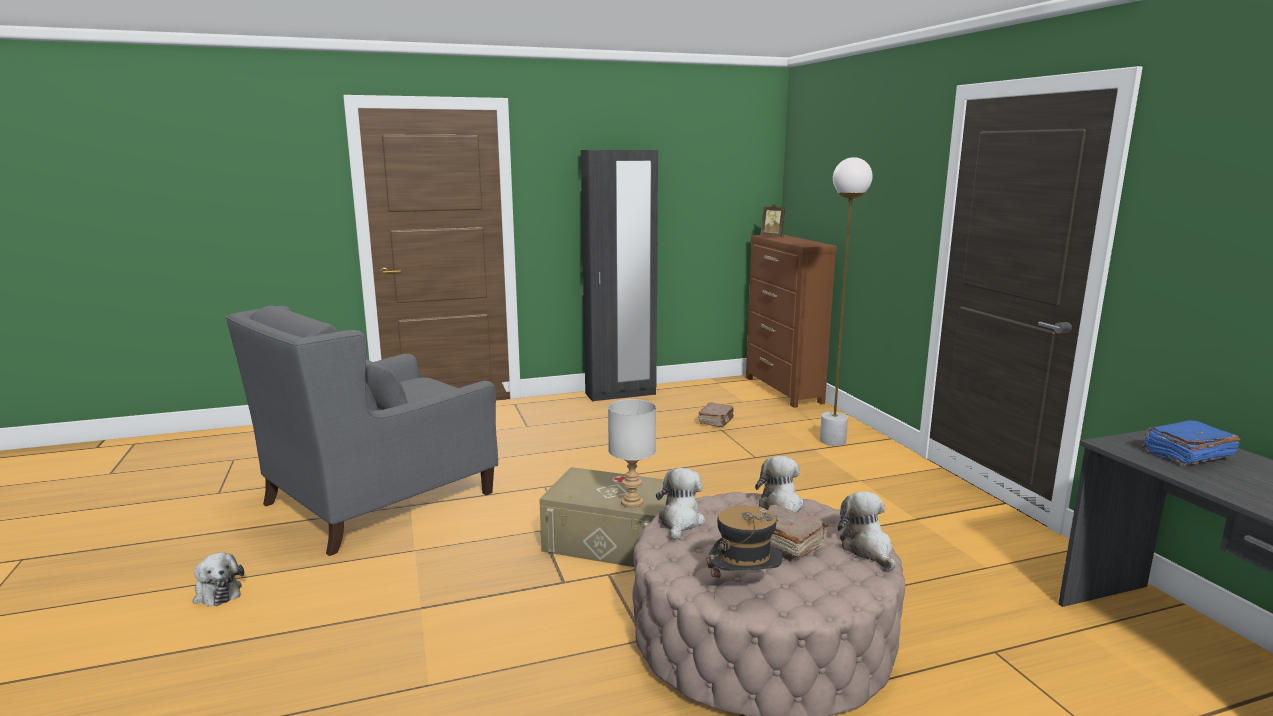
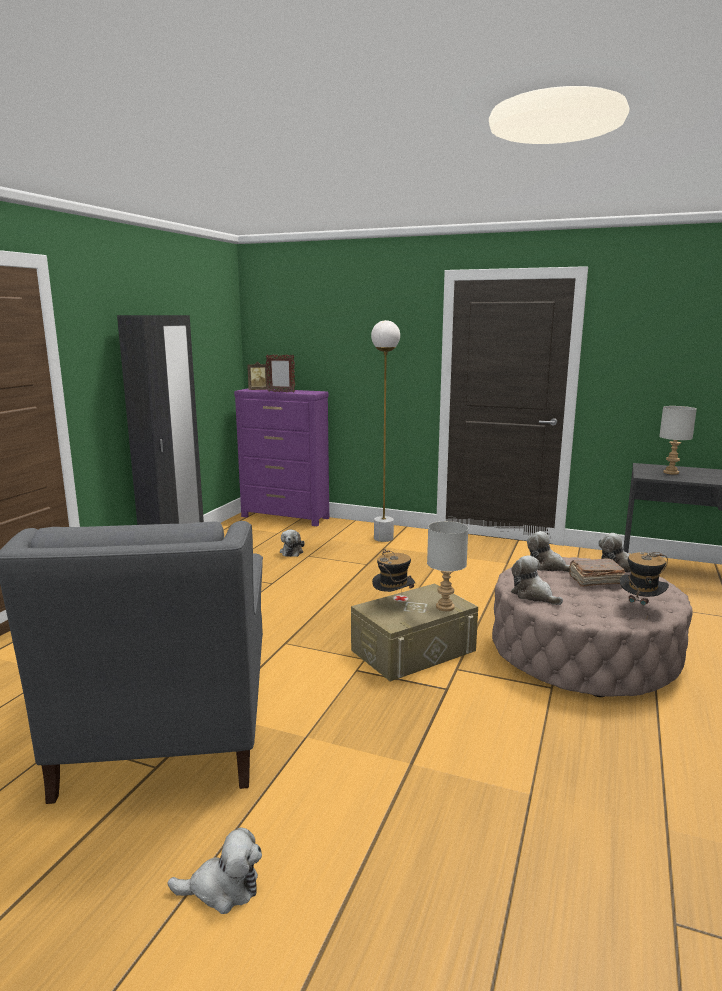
camera: 50 degrees left, 0 degrees up
brown book [698,402,734,427] -> plush toy [280,530,305,557]
brown dresser [746,234,837,408] -> purple dresser [234,388,329,526]
blue book [1142,420,1240,466] -> grey table lamp [659,406,697,475]
none -> picture frame [265,354,295,393]
none -> hat [372,549,415,592]

